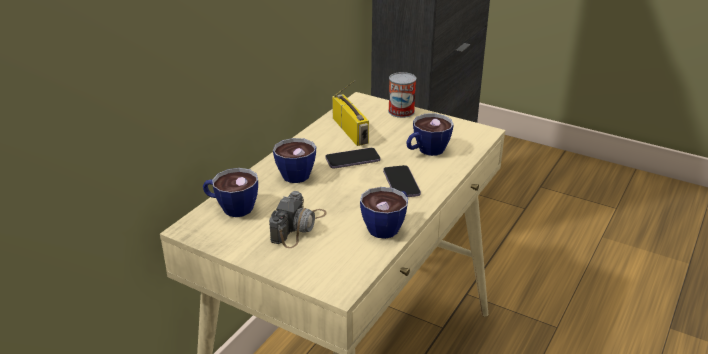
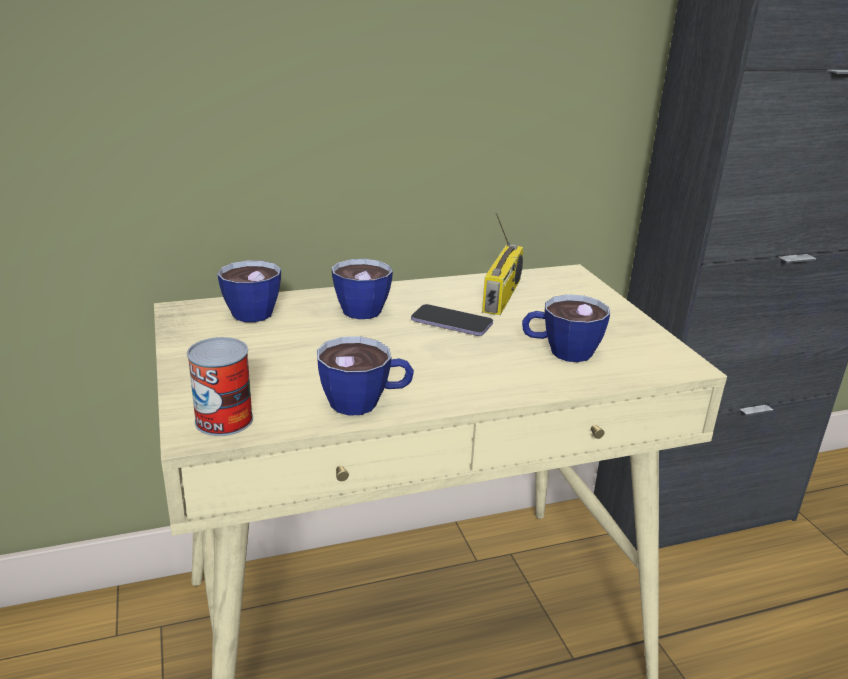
camera: 40 degrees right, 5 degrees down
camera [269,191,327,248] -> none
phone [383,165,421,197] -> none
can [388,72,416,118] -> can moved to [187,337,253,436]

